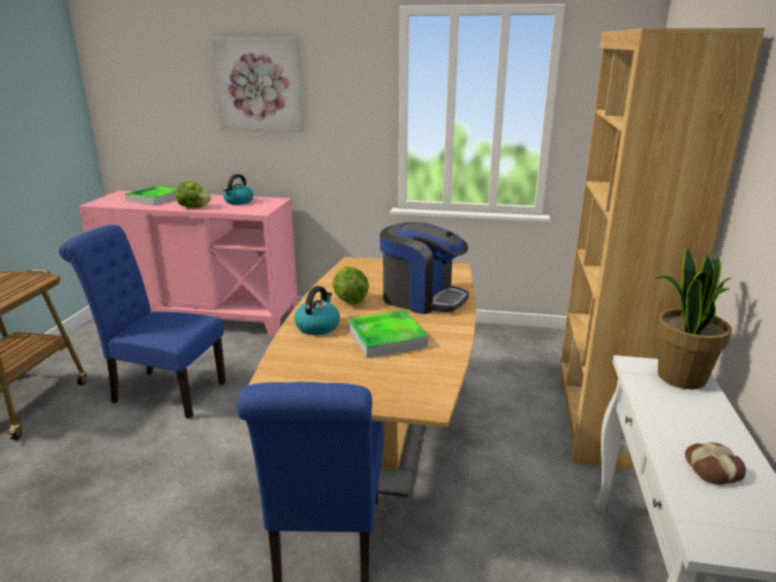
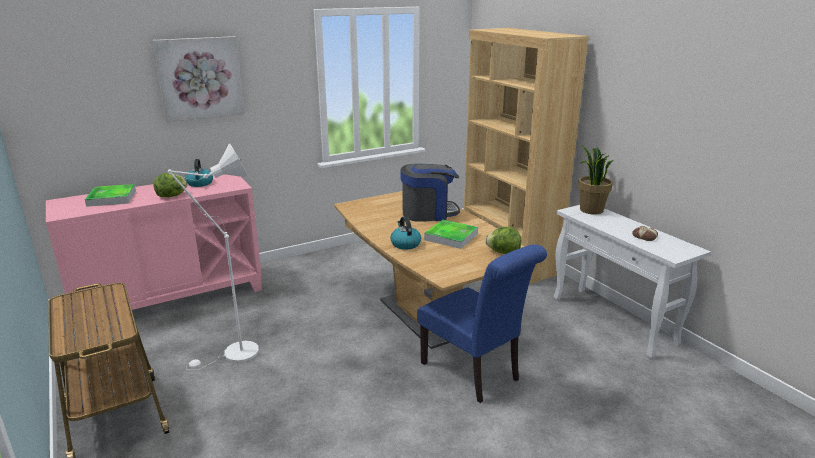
camera: 40 degrees left, 0 degrees up
blue chair [59,225,226,419] -> white floor lamp [168,143,259,370]
lettuce [333,267,369,304] -> lettuce moved to [485,227,521,254]

